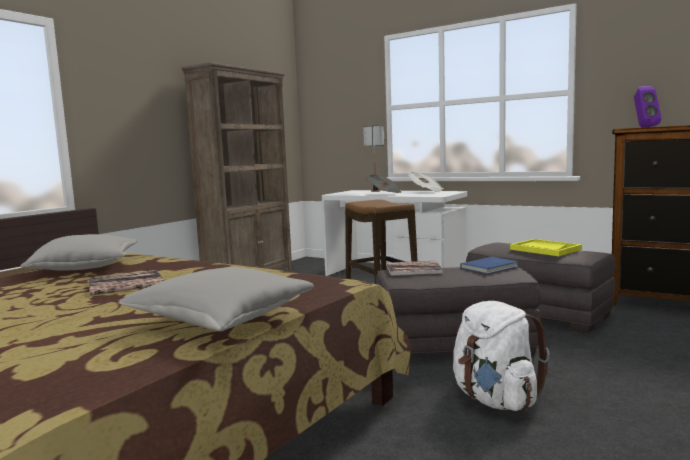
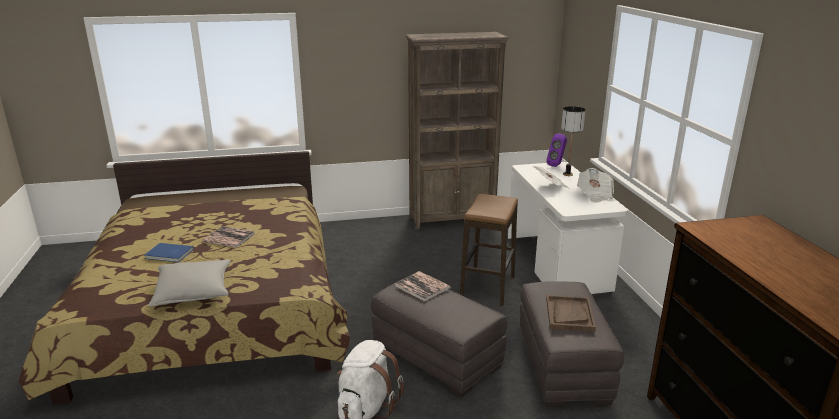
camera: 45 degrees right, 15 degrees up
grey pillow [21,234,138,270] -> none
blue book [460,257,519,274] -> blue book moved to [145,243,194,262]
yellow tray [510,239,582,256] -> brown tray [546,295,596,332]
purple speaker [634,86,661,128] -> purple speaker moved to [546,133,567,167]

